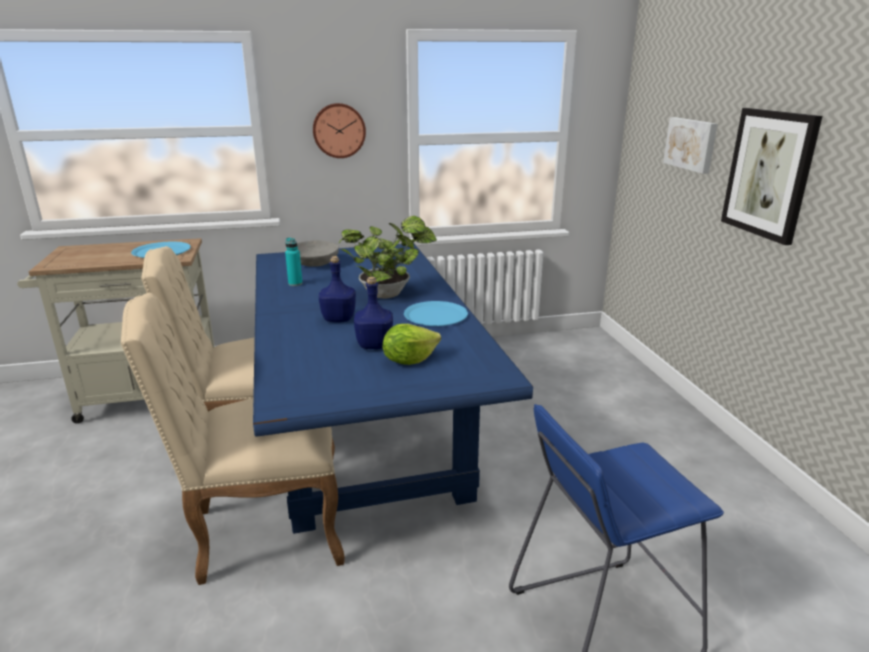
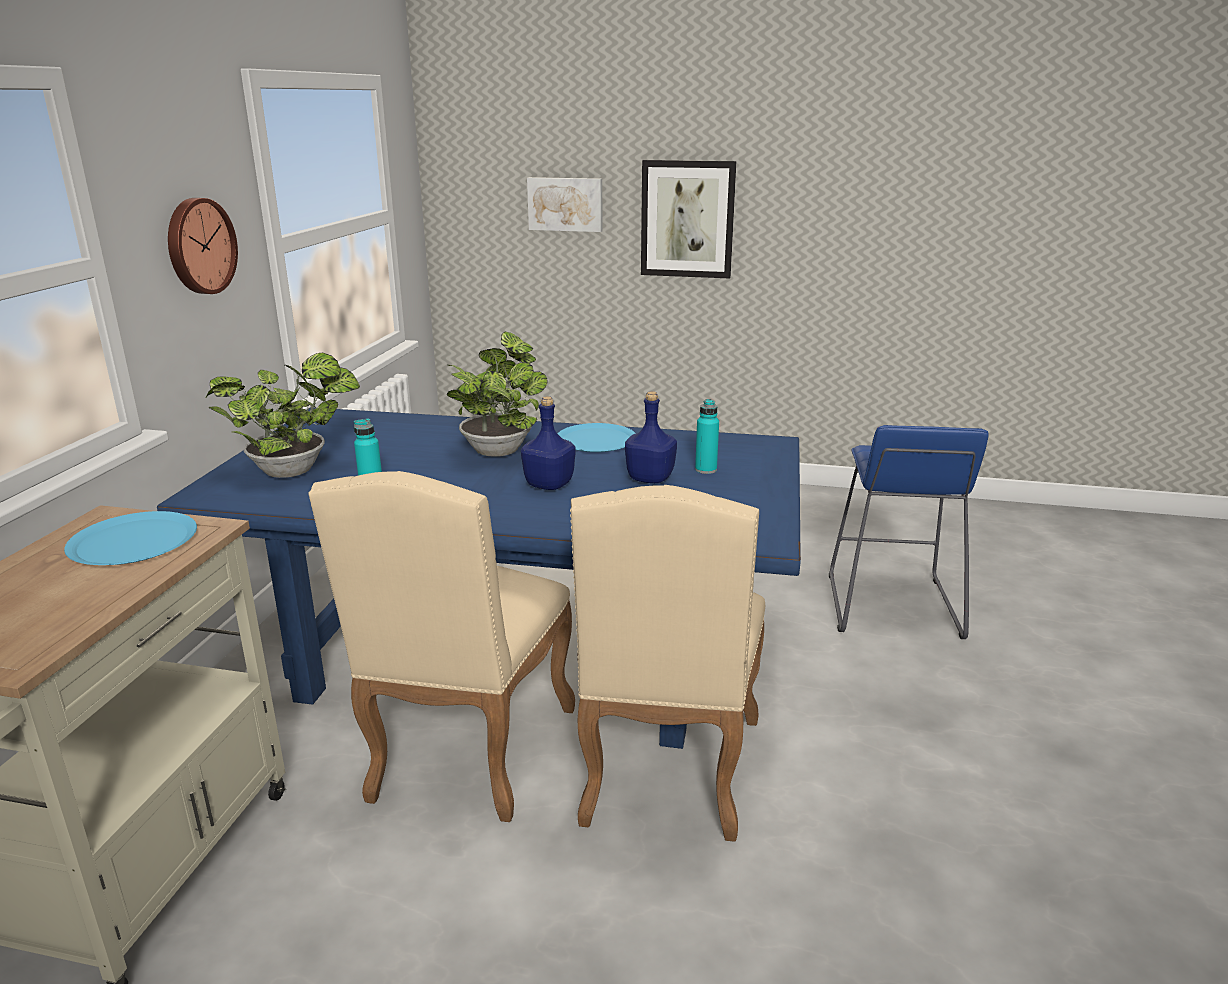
camera: 65 degrees left, 0 degrees up
grey bowl [297,240,339,267] -> potted plant [205,352,360,478]
lettuce [383,324,441,365] -> turquoise bottle [695,399,719,474]

